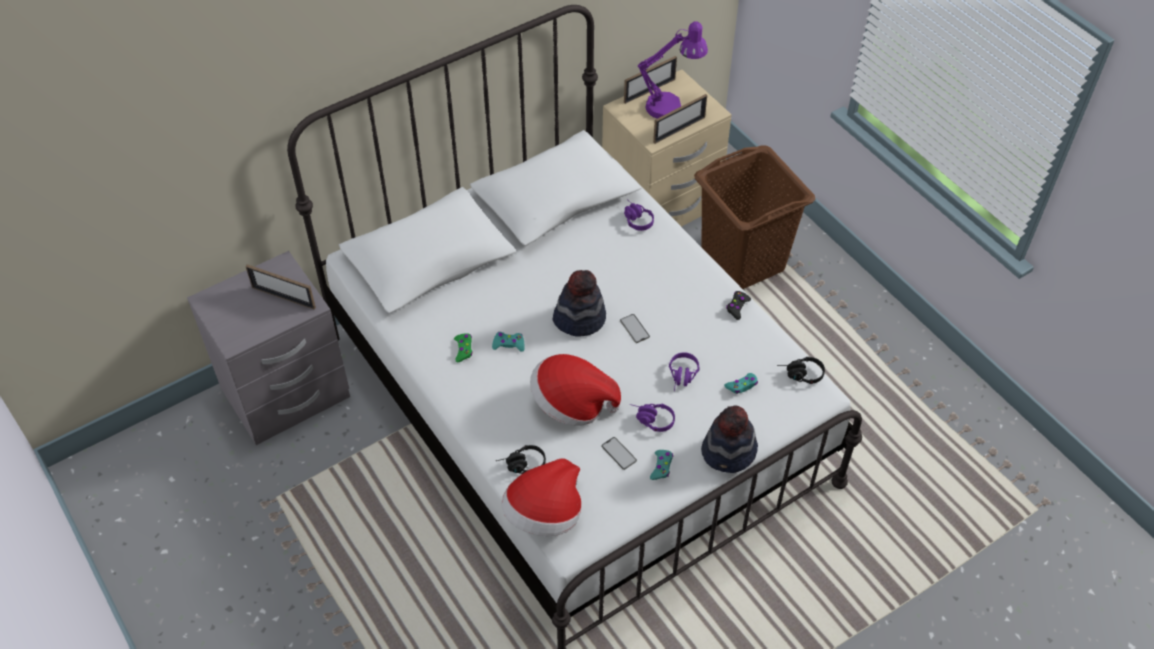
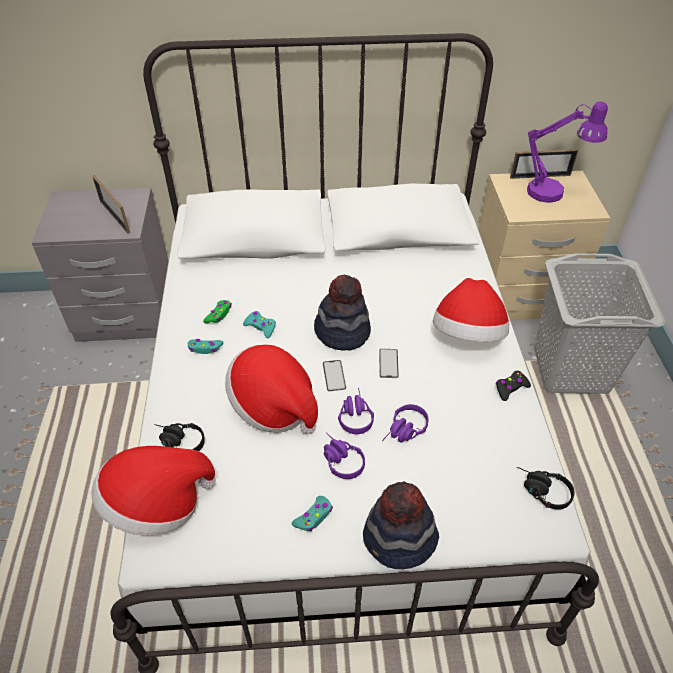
camera: 30 degrees right, 5 degrees down
phone [601,437,637,470] -> phone moved to [323,360,346,391]
purple headphones [624,199,654,231] -> purple headphones moved to [338,388,374,434]
picture frame [653,94,707,144] -> none
brown laundry basket [694,145,815,289] -> grey laundry basket [534,253,665,394]
turquoise game controller [724,373,758,394] -> turquoise game controller moved to [188,339,223,354]
none -> hat [433,278,509,342]

